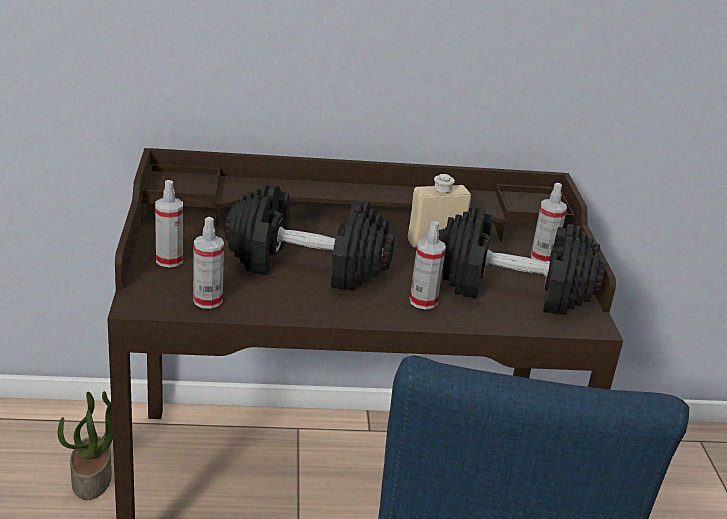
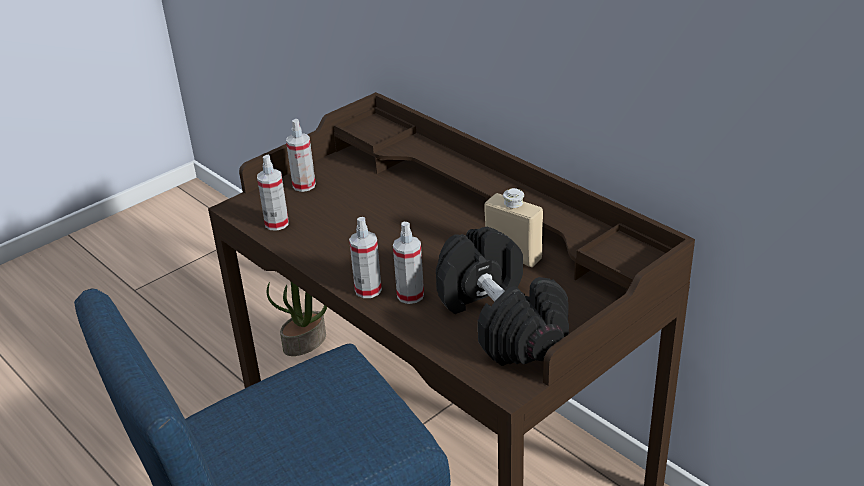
camera: 55 degrees right, 5 degrees up
black dumbbell [225,184,395,291] -> none
spray bottle [531,183,567,262] -> spray bottle moved to [349,217,382,298]

